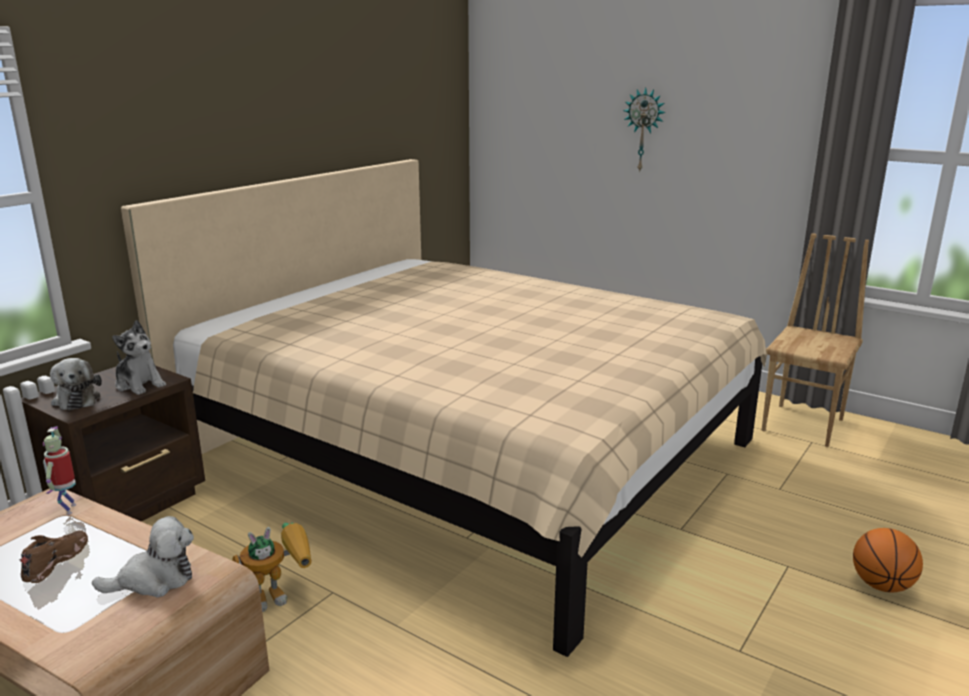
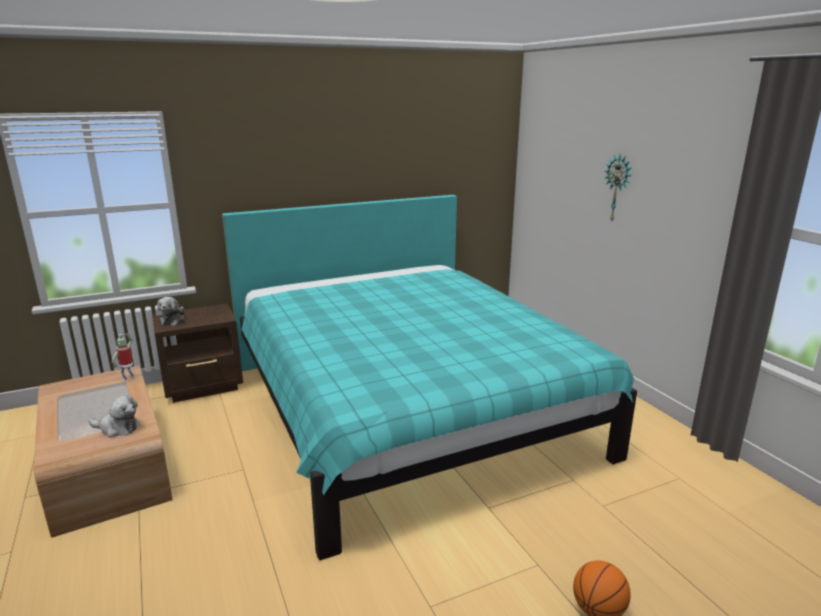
camera: 30 degrees right, 0 degrees up
brown shoe [20,530,88,583] -> none
plush toy [112,320,166,395] -> none
beige bed [121,159,767,657] -> turquoise bed [222,195,637,560]
toy robot [232,523,312,612] -> none
brown chair [761,233,869,447] -> none

